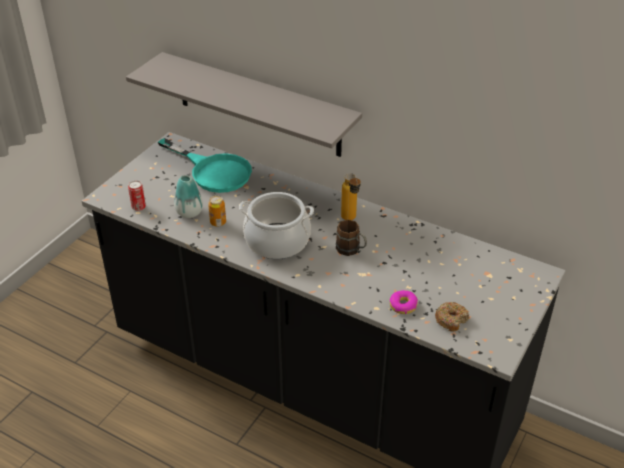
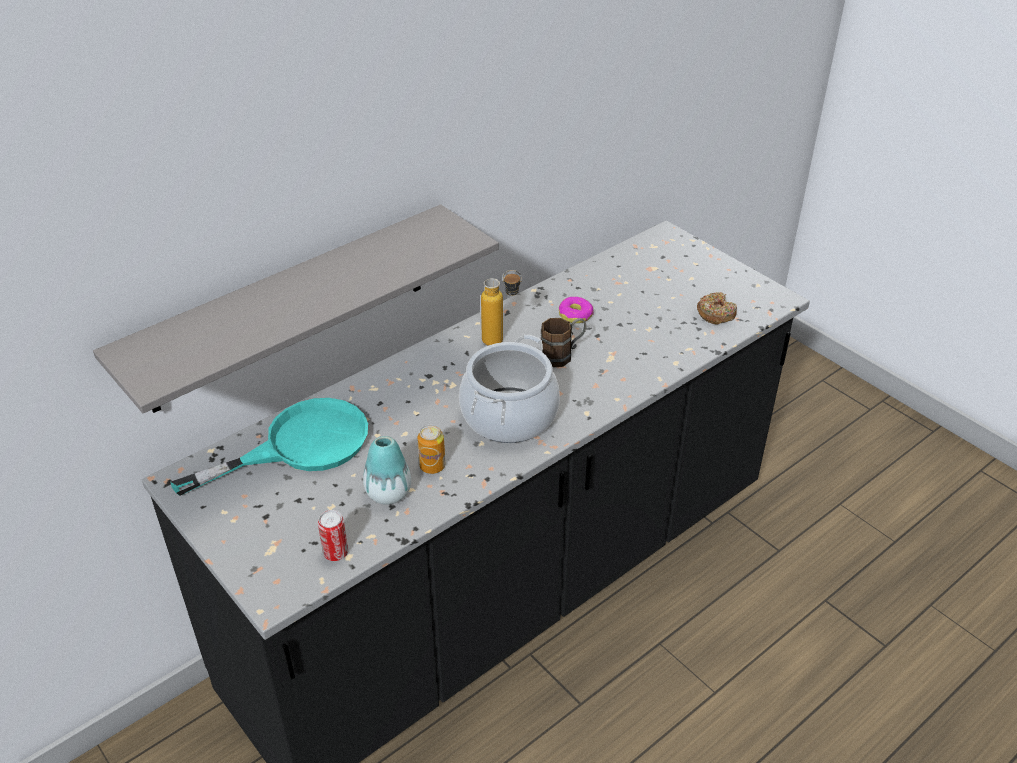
camera: 70 degrees left, 0 degrees up
donut [390,290,418,314] -> donut moved to [559,297,594,323]

